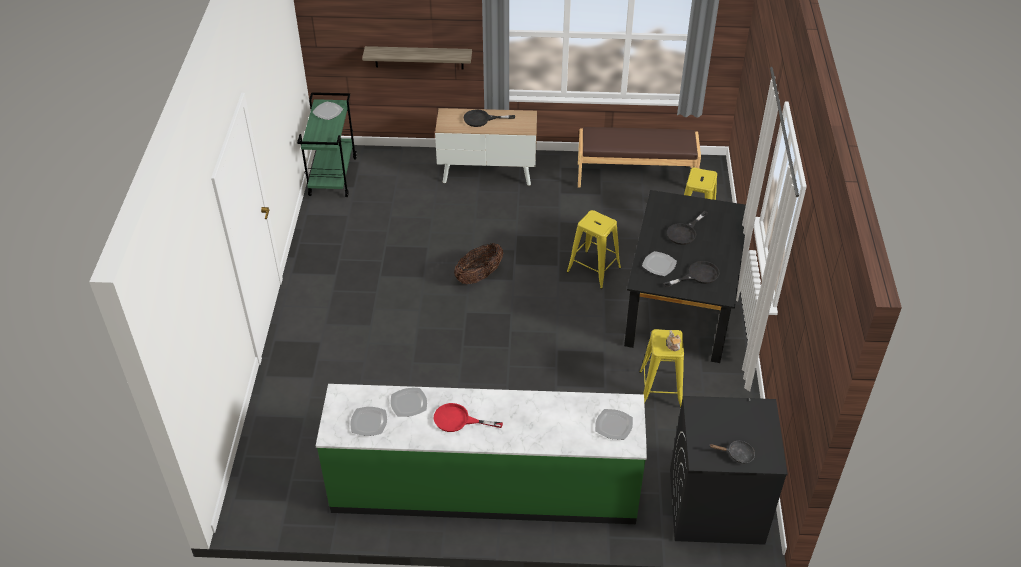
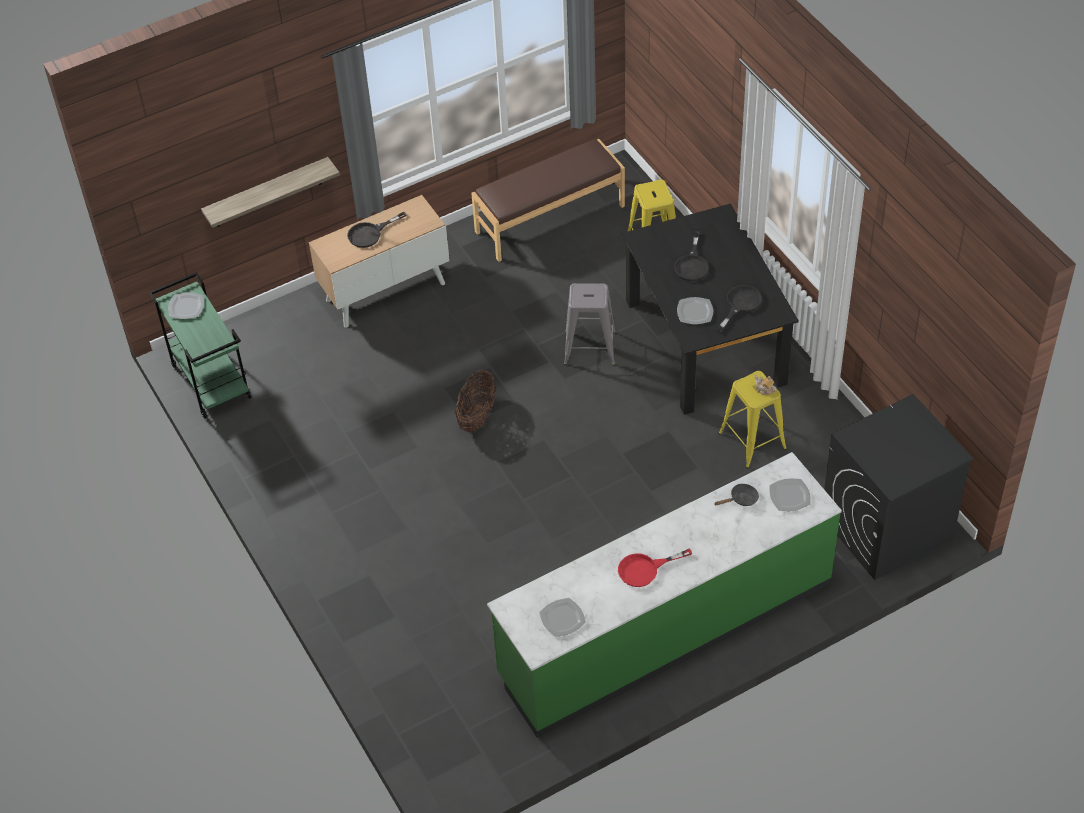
camera: 30 degrees left, 5 degrees up
plate [391,388,427,417] -> none
yellow stool [567,210,621,289] -> grey stool [564,283,616,366]
black frying pan [710,440,755,463] -> black frying pan moved to [715,484,759,506]

